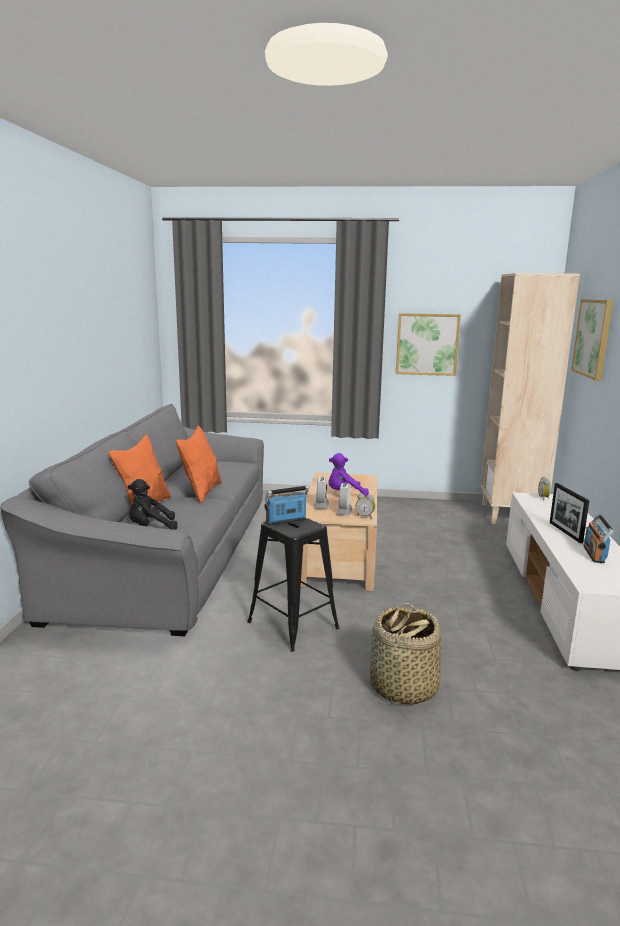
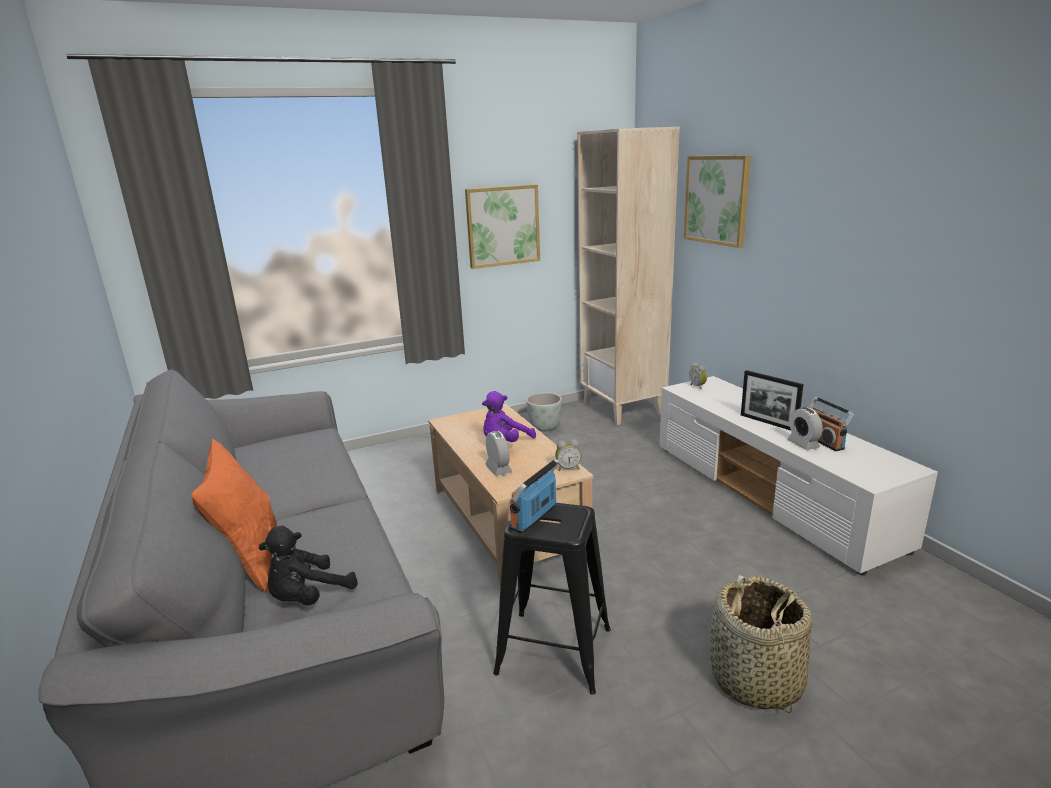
camera: 30 degrees left, 5 degrees up
orange pillow [176,425,221,504] -> none
alarm clock [336,483,352,515] -> alarm clock moved to [787,407,823,450]
none -> grey planter [526,393,562,431]

